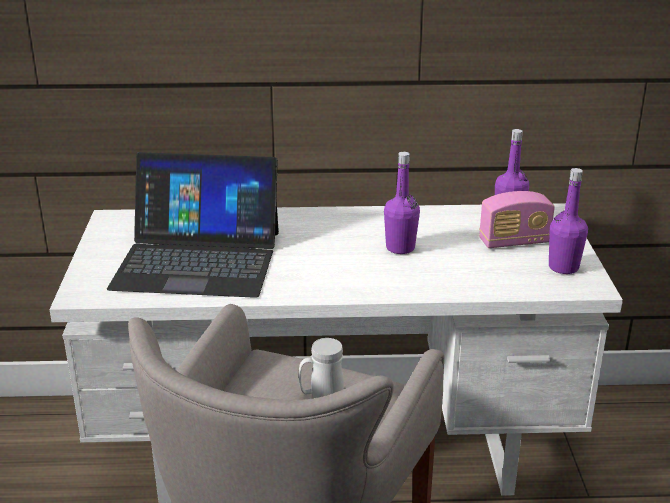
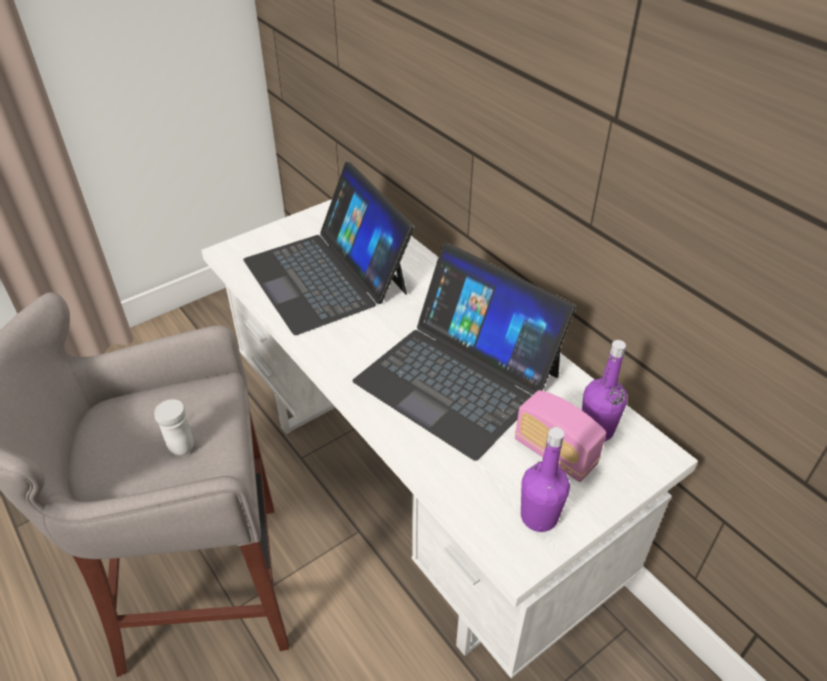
camera: 55 degrees right, 15 degrees up
purple bottle [384,152,420,254] -> laptop [353,243,576,461]

